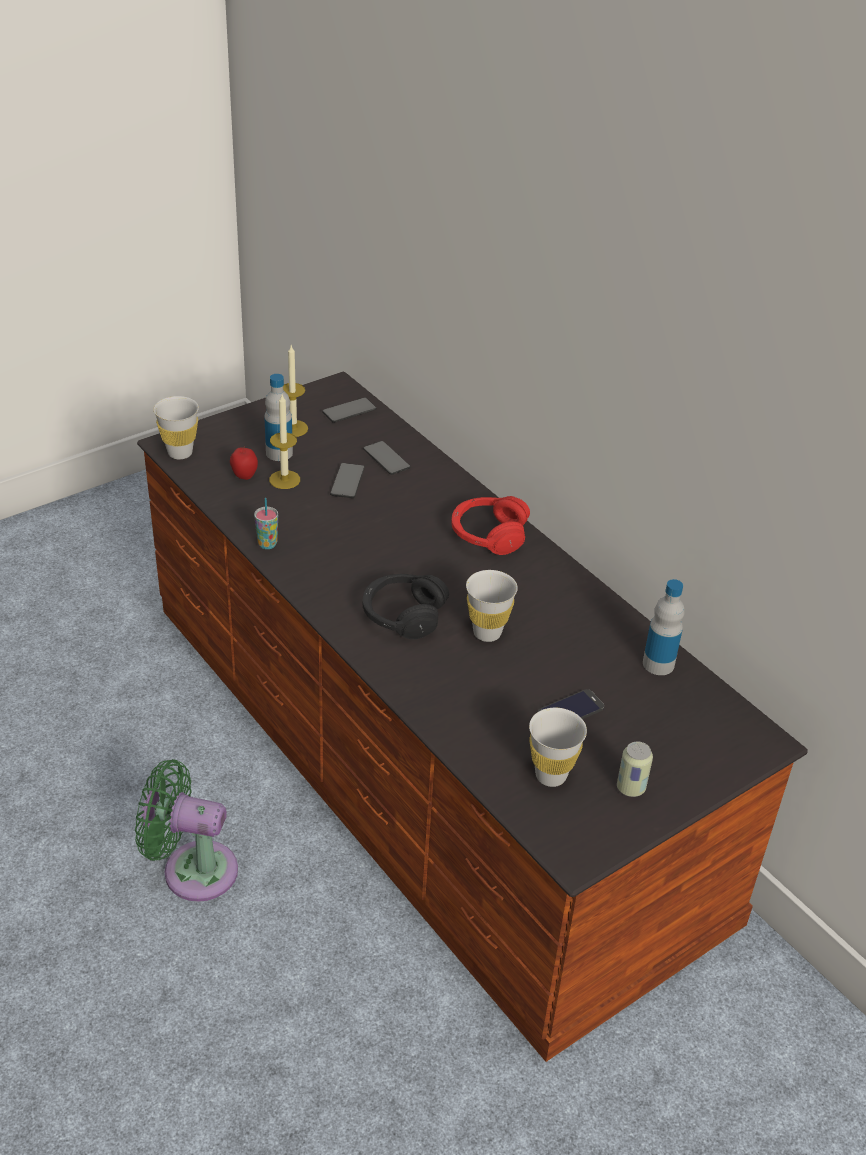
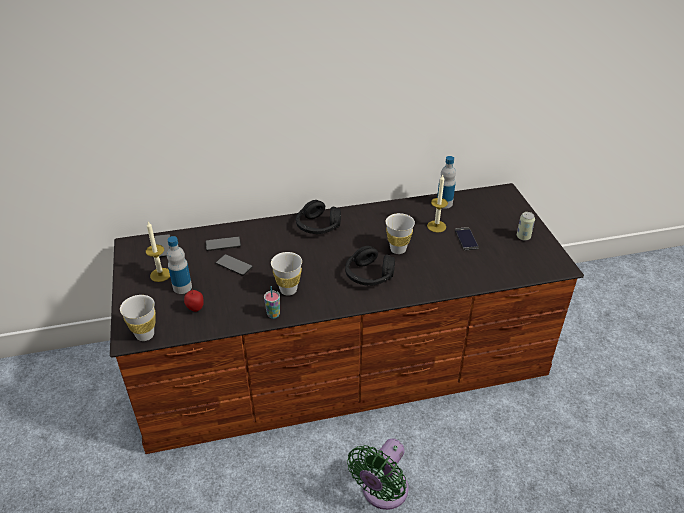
camera: 65 degrees left, 0 degrees up
candle [269,395,300,489] -> candle moved to [427,175,448,232]
red headphones [451,496,530,555] -> black headphones [296,200,341,234]
white cup [529,708,587,787] -> white cup moved to [271,252,302,296]

